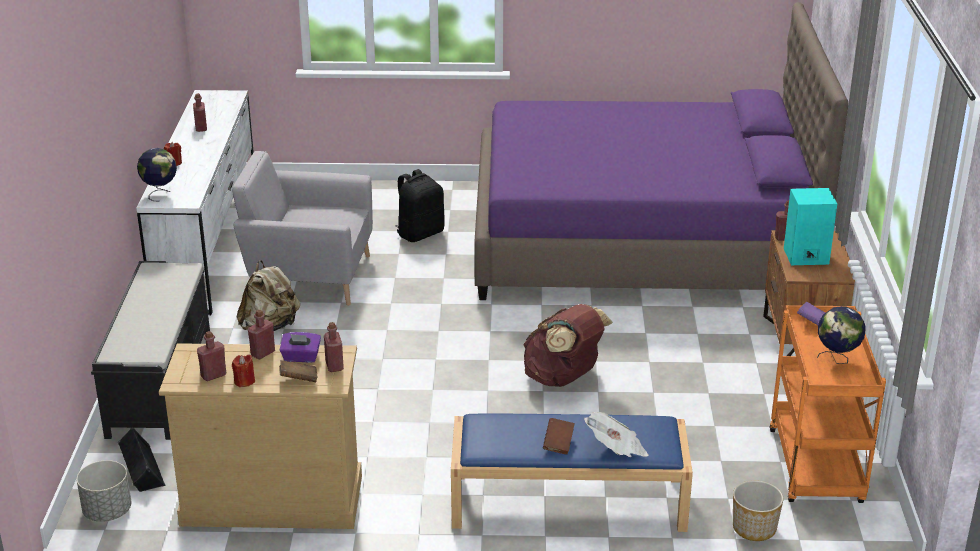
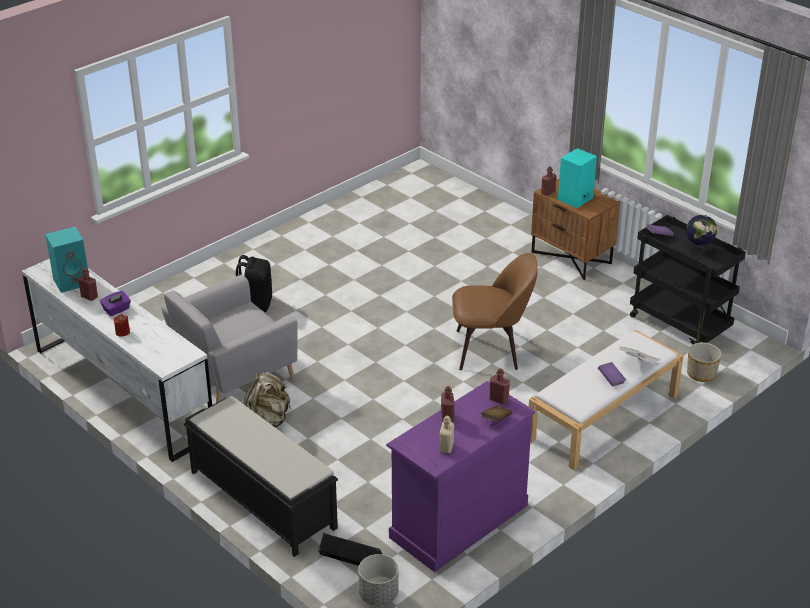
camera: 45 degrees left, 5 degrees up
globe [137,148,177,201] -> none
beige dresser [159,343,362,529] -> purple dresser [386,381,535,572]
red bottle [197,331,226,381] -> beige bottle [439,416,454,453]
red candle [232,354,255,387] -> none
purple tissue box [280,332,321,363] -> purple tissue box moved to [100,291,131,316]
blue bench [451,413,693,532] -> white bench [529,330,684,470]
purple bed [474,2,848,300] -> none
brown backpack [523,304,613,387] -> brown chair [452,253,538,370]
brown book [543,418,575,454] -> purple book [598,362,626,387]
orange cart [770,305,886,503] -> black cart [630,215,746,345]
none -> turquoise speaker [45,227,88,293]

